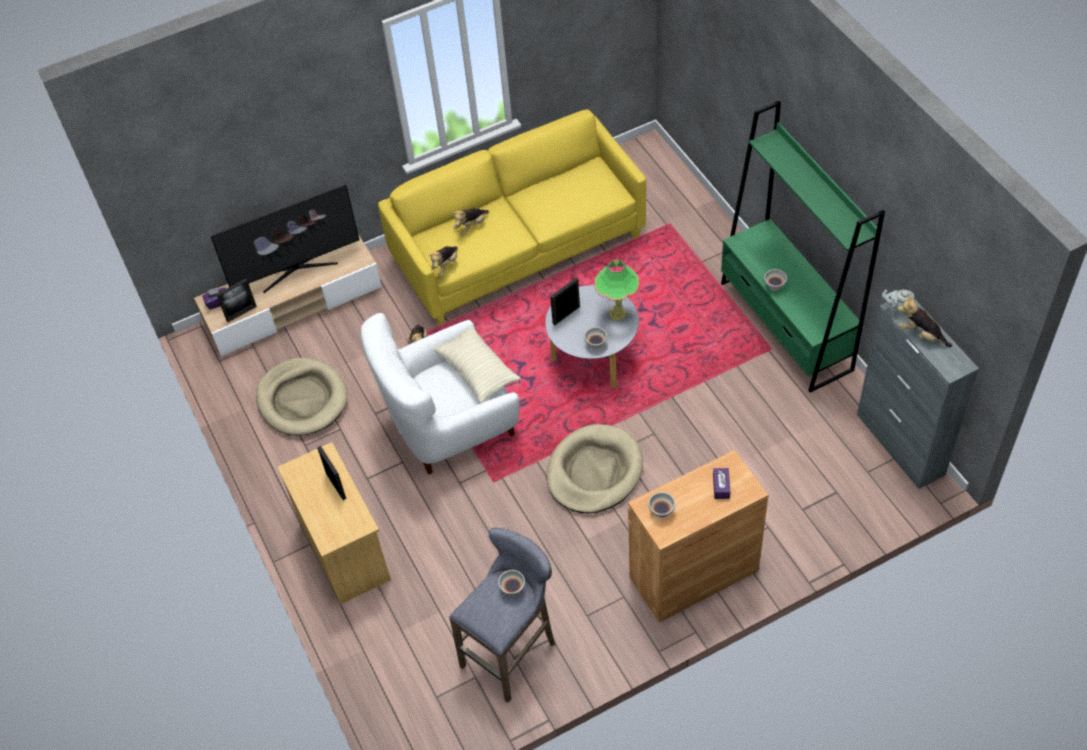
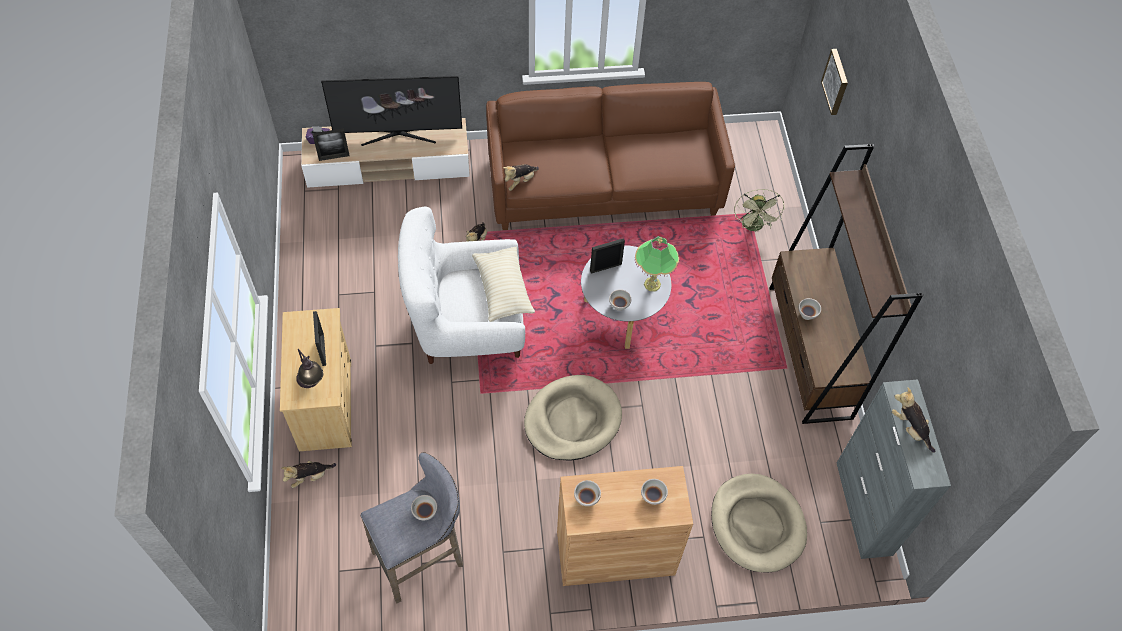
camera: 15 degrees right, 5 degrees up
beige dog bed [256,358,348,436] -> beige dog bed moved to [711,474,807,573]
yellow sofa [378,109,646,325] -> brown sofa [486,82,735,230]
plush toy [452,208,489,236] -> plush toy moved to [281,460,336,488]
purple tissue box [713,468,730,499] -> white bowl [641,479,668,505]
green bookcase [721,100,885,392] -> brown bookcase [769,144,923,424]
grey teapot [882,290,914,316] -> none
none -> table lamp [296,349,323,388]
none -> green fan [734,189,785,231]
none -> picture [821,49,848,115]

